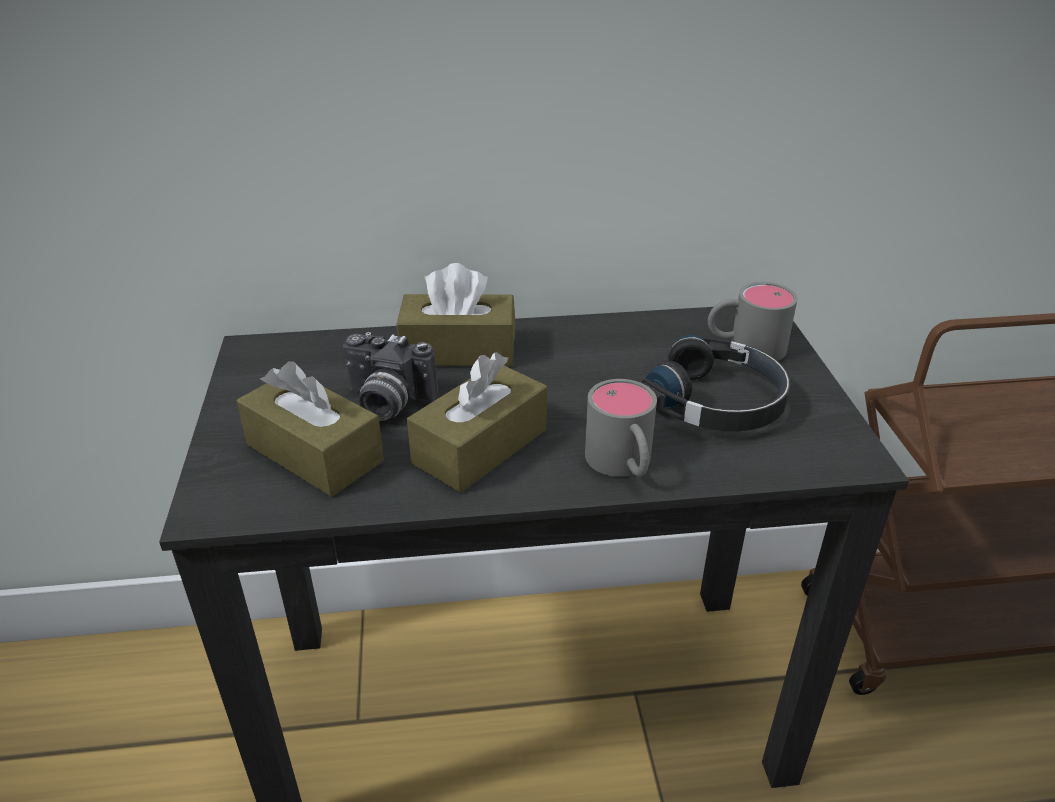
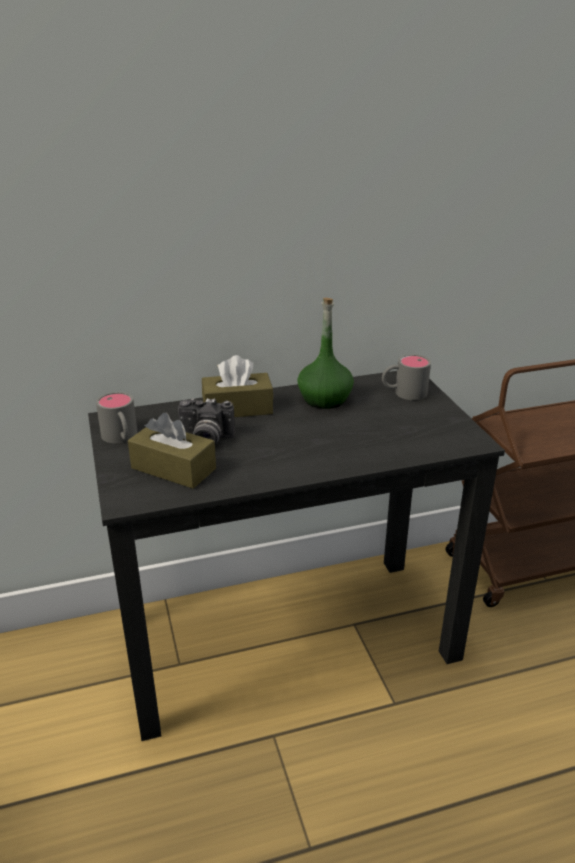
camera: 10 degrees left, 5 degrees down
brown tissue box [407,352,547,493] -> none
grey mug [585,379,657,477] -> grey mug moved to [96,392,137,443]
black headphones [641,335,790,431] -> none
none -> green bottle [297,298,354,409]

